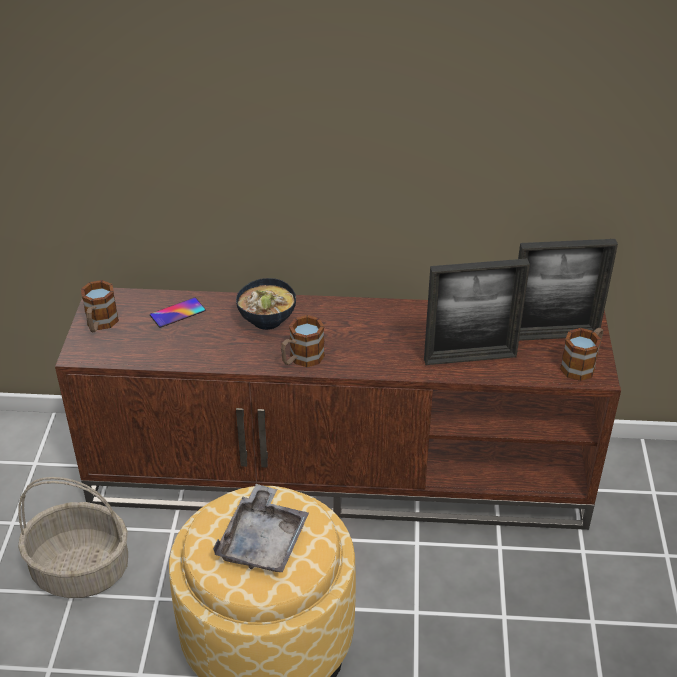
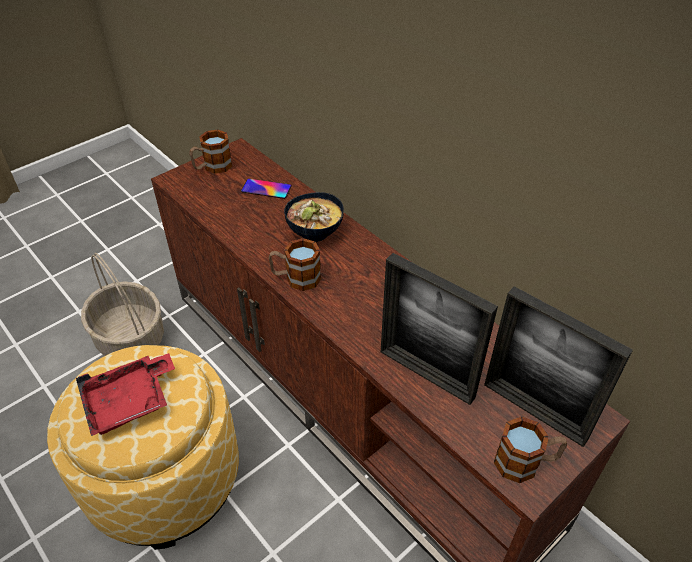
camera: 45 degrees right, 5 degrees up
grey tray [213,484,309,572] -> red tray [76,353,175,436]

